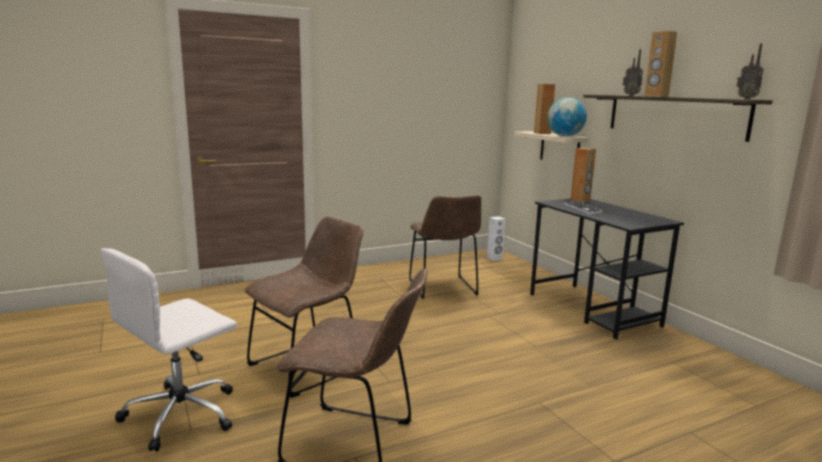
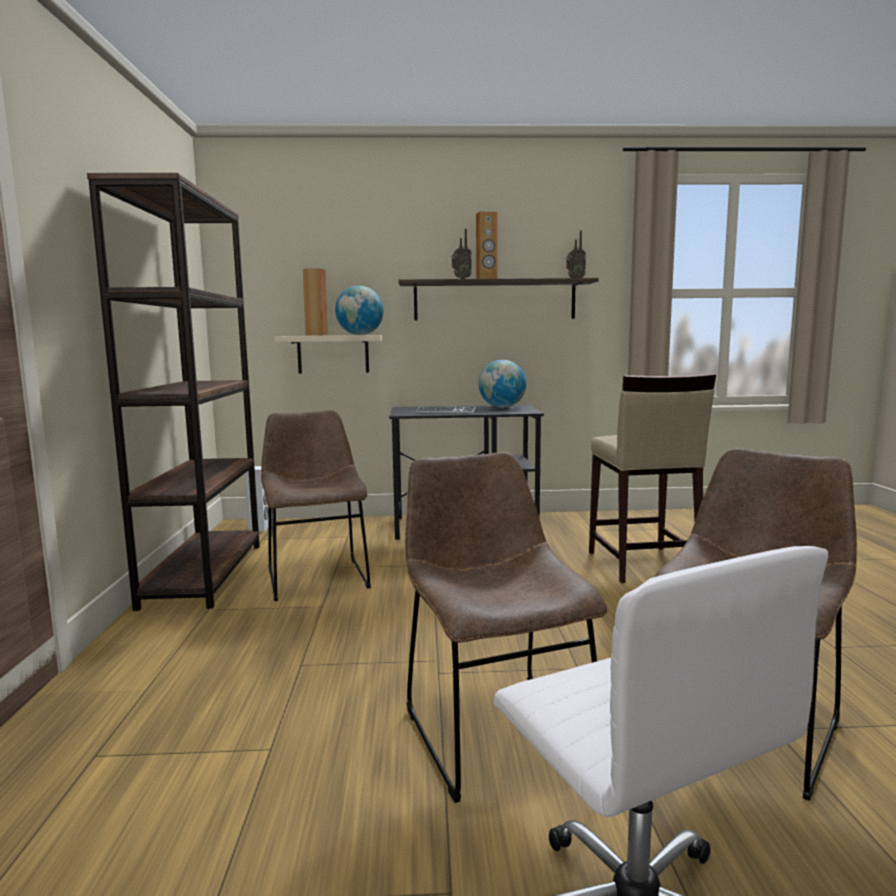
camera: 65 degrees left, 5 degrees down
brown chair [409,195,481,299] -> brown chair turned 120 degrees counterclockwise [261,410,371,601]
brown speaker [571,148,596,203] -> none
none -> brown bookcase [87,173,260,611]
none -> globe [479,360,526,408]
none -> beige stool [589,373,716,583]

